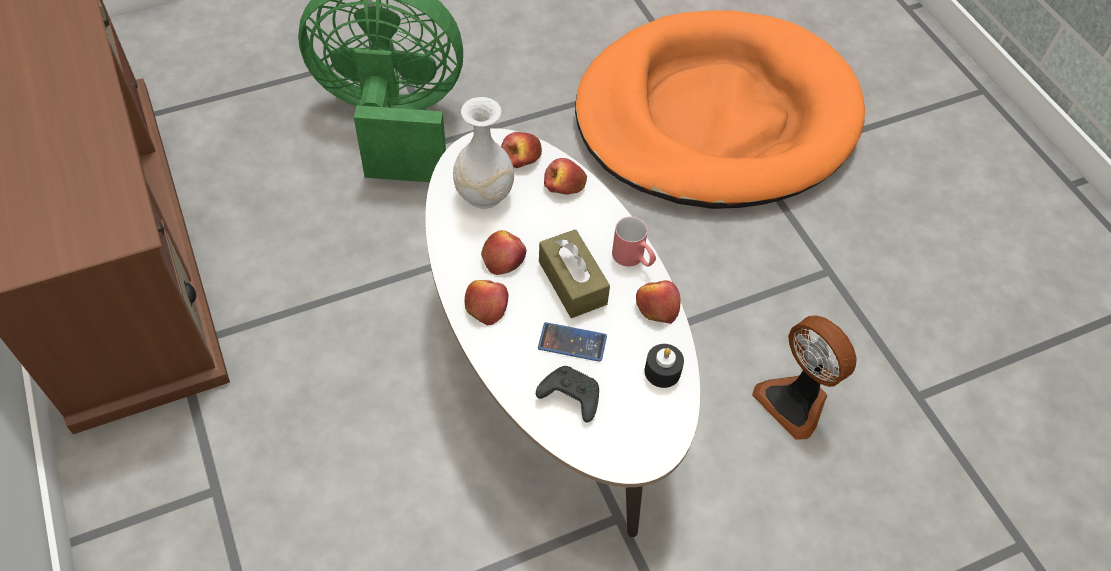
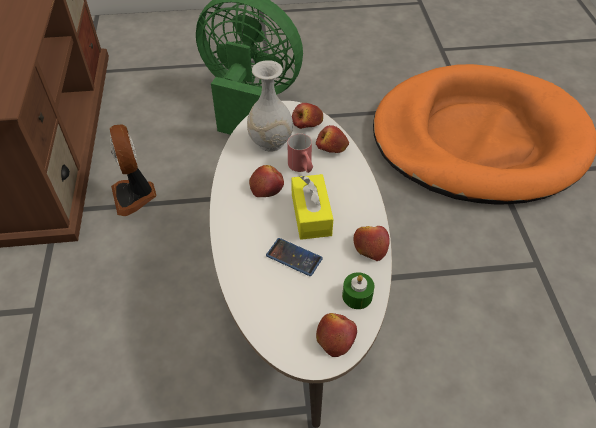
camera: 20 degrees right, 5 degrees down
apple [465,280,508,325] -> apple moved to [316,313,357,357]
black game controller [536,366,599,423] -> none
brown tissue box [539,229,610,318] -> yellow tissue box [291,174,333,240]
red mug [612,217,656,267] -> red mug moved to [287,133,313,173]
black candle [644,344,684,388] -> green candle [342,272,374,309]
fan [752,316,857,440] -> fan moved to [110,125,157,216]

